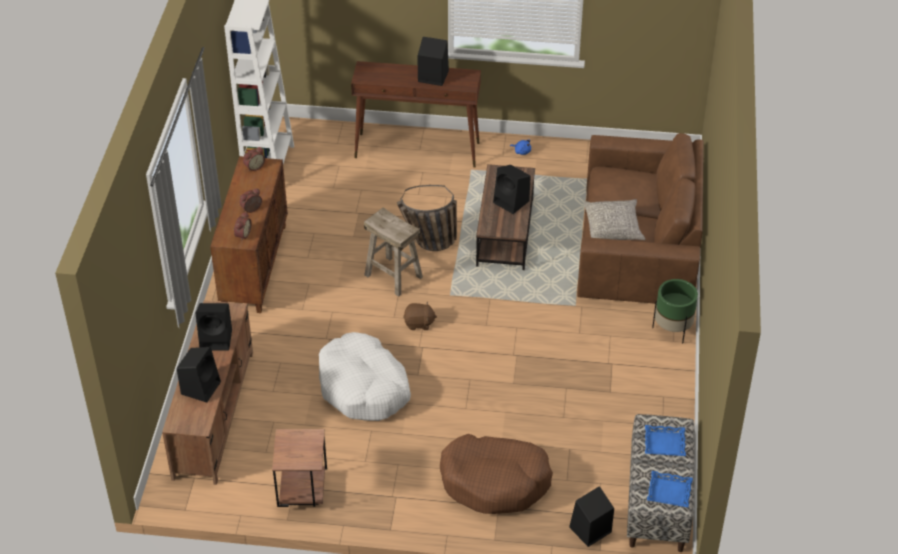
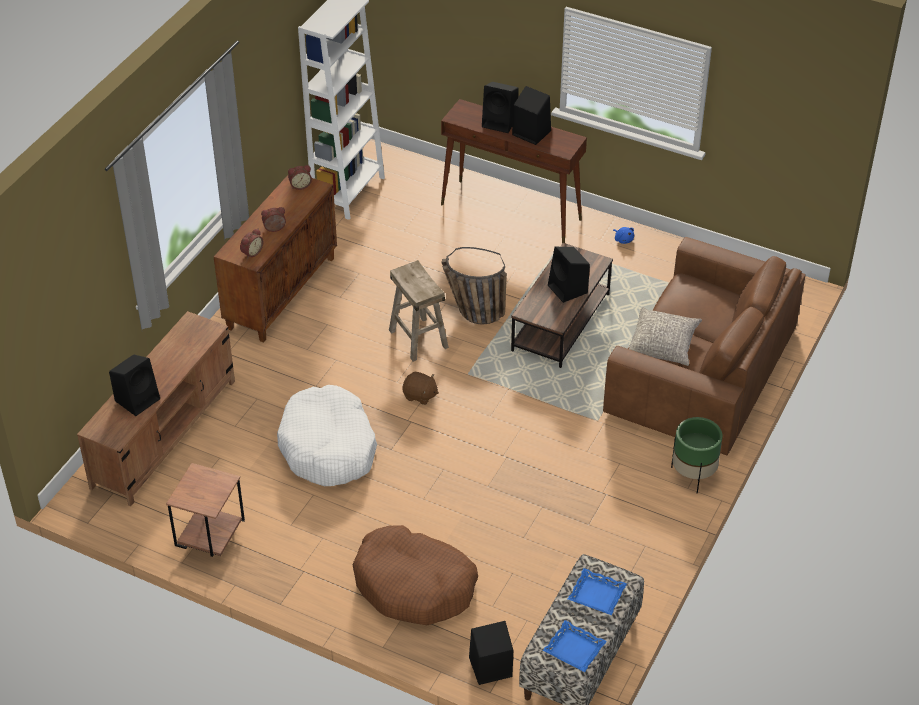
camera: 20 degrees right, 0 degrees up
black speaker [195,303,232,351] -> black speaker moved to [482,82,519,133]

